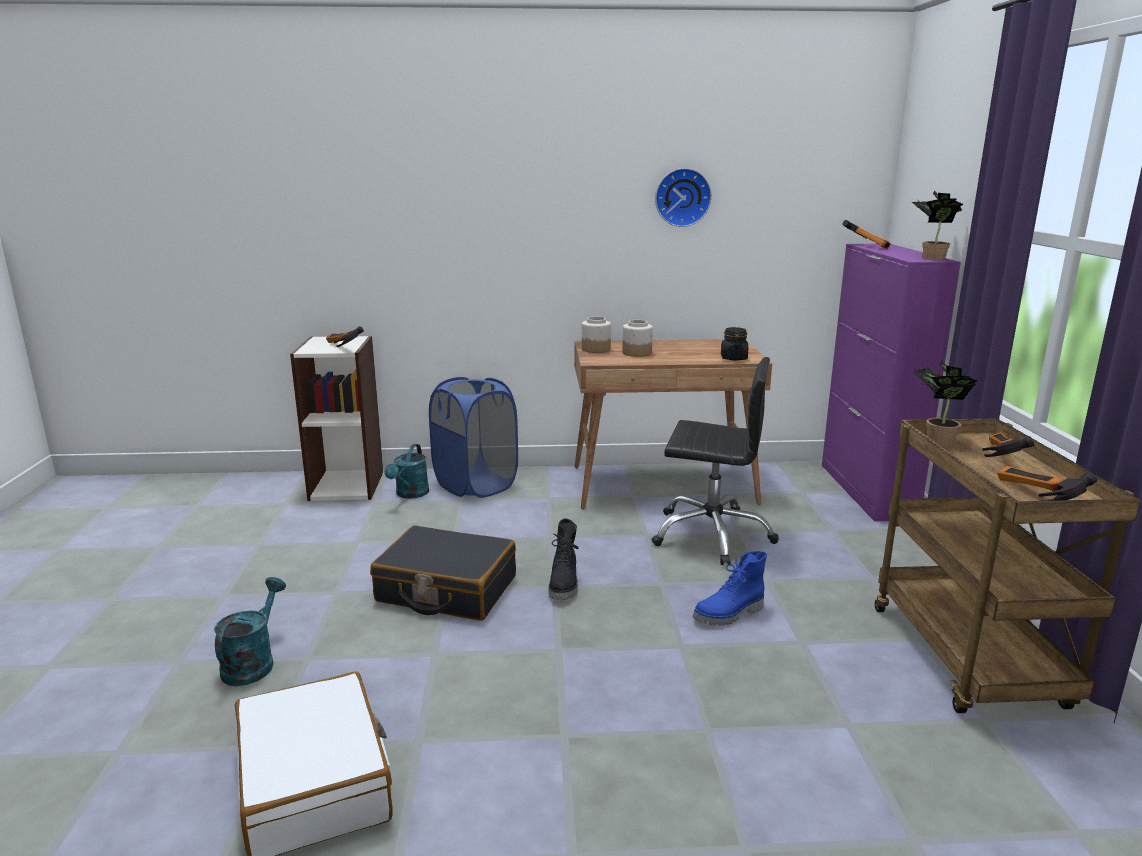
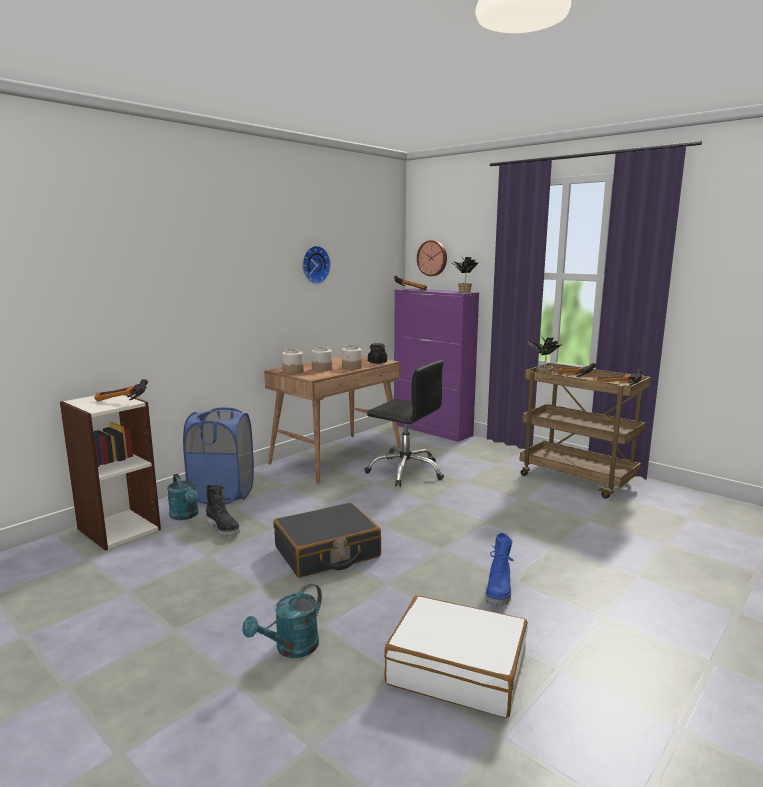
camera: 45 degrees left, 5 degrees down
turquoise watering can [214,577,286,686] -> turquoise watering can turned 105 degrees counterclockwise [242,583,322,658]
black boot [549,518,579,600] -> black boot moved to [206,485,240,537]
black office chair [651,357,779,565] -> black office chair turned 60 degrees clockwise [364,360,444,487]
blue boot [693,551,767,626] -> blue boot moved to [486,533,513,606]
none -> jar [342,345,362,370]
none -> wall clock [417,240,447,276]

